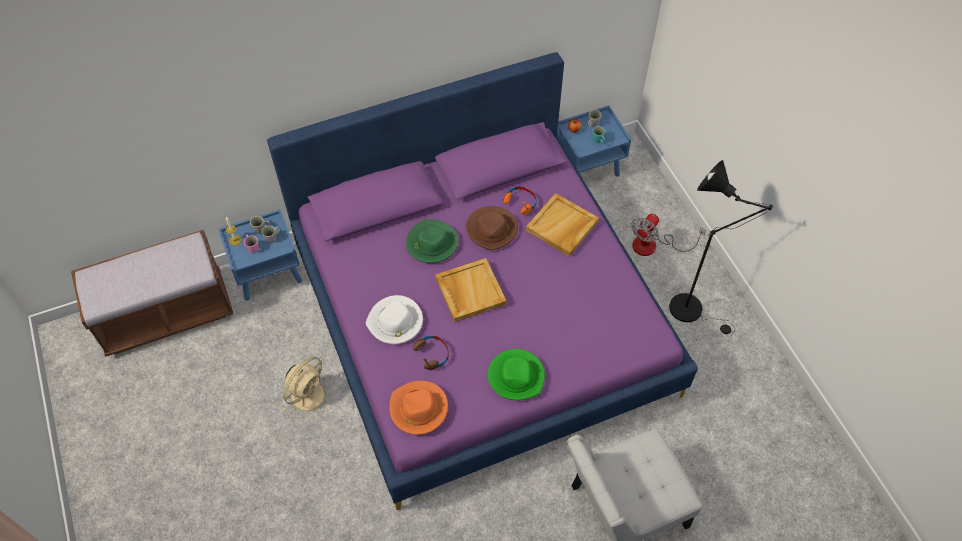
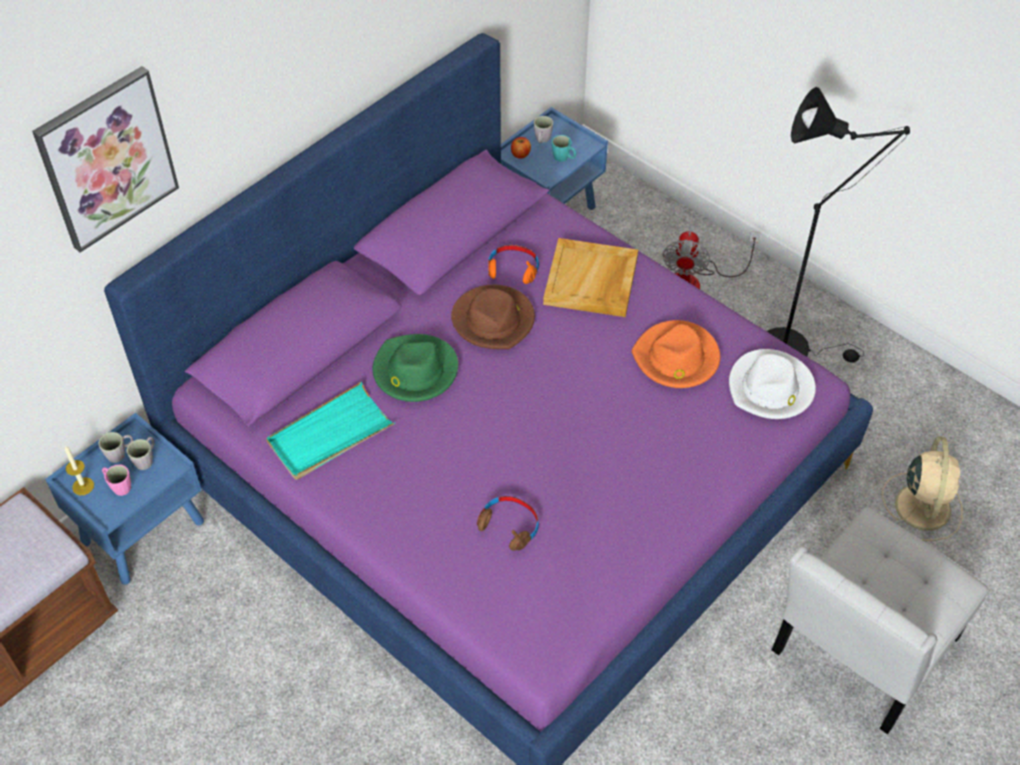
camera: 25 degrees left, 5 degrees down
beige fan [283,357,334,419] -> beige fan moved to [882,436,962,541]
white hat [366,295,423,344] -> white hat moved to [729,349,816,419]
orange hat [389,381,448,435] -> orange hat moved to [632,320,720,388]
beige tray [435,258,506,322] -> none
green hat [488,349,545,401] -> none
none -> picture [32,66,179,253]
none -> turquoise tray [266,382,395,480]

